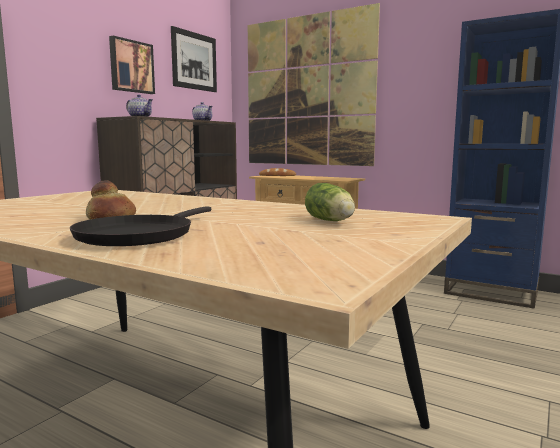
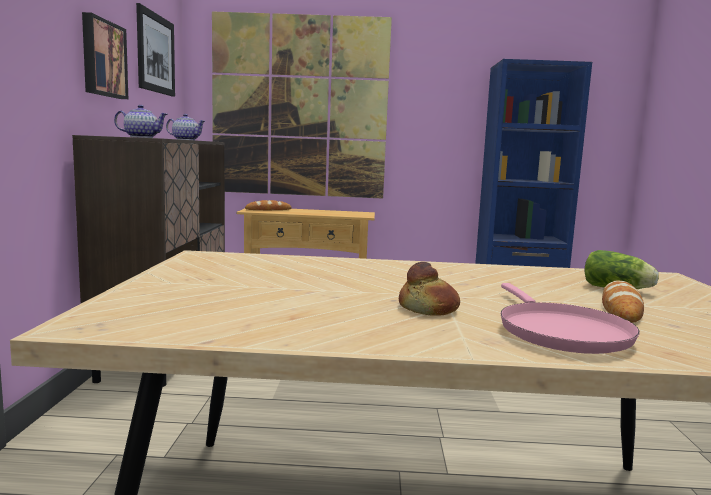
camera: 30 degrees left, 0 degrees up
black frying pan [70,206,211,246] -> pink frying pan [500,283,640,354]
none -> bread [602,280,644,323]

